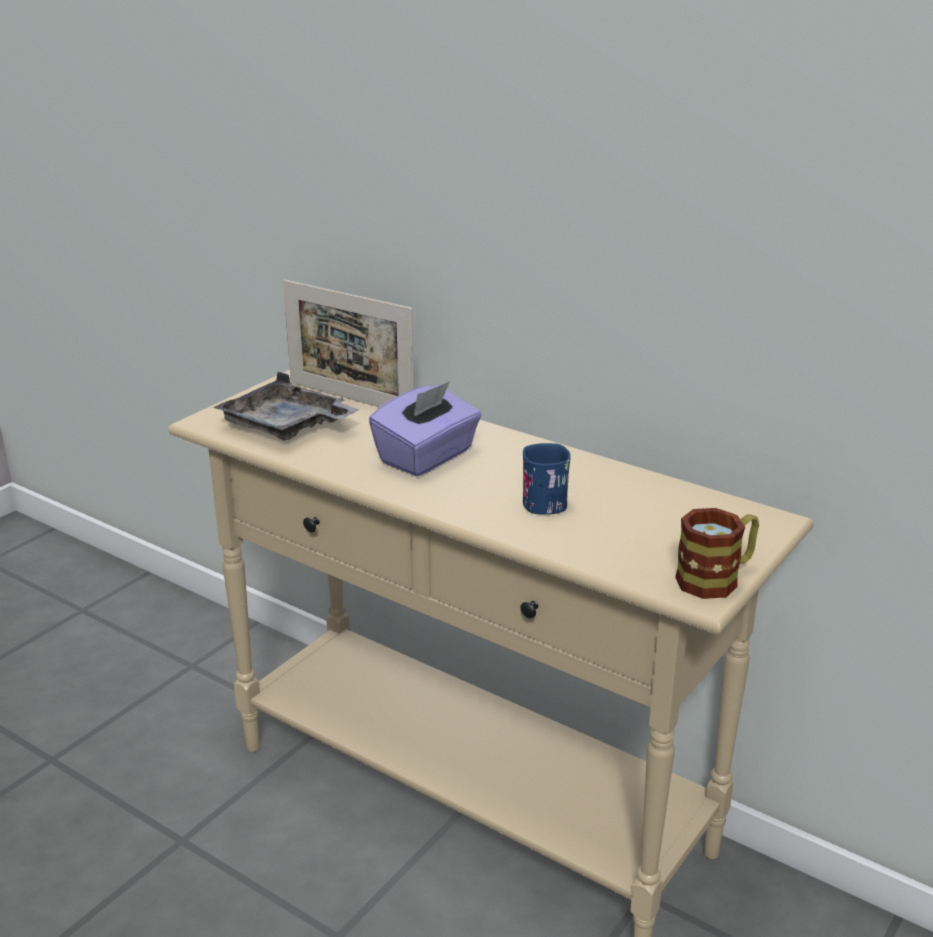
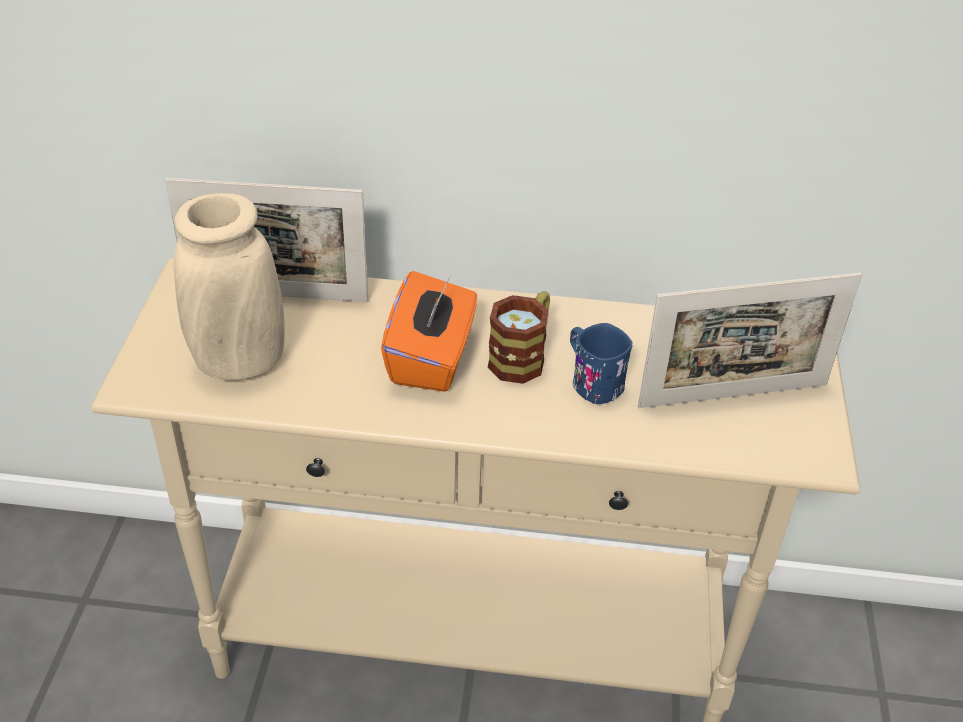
camera: 30 degrees left, 15 degrees up
grey tray [213,372,359,441] -> beige vase [174,193,285,381]
purple tissue box [369,381,482,476] -> orange tissue box [381,271,477,392]
mug [675,508,759,599] -> mug moved to [487,291,550,384]
none -> picture frame [638,273,862,408]

